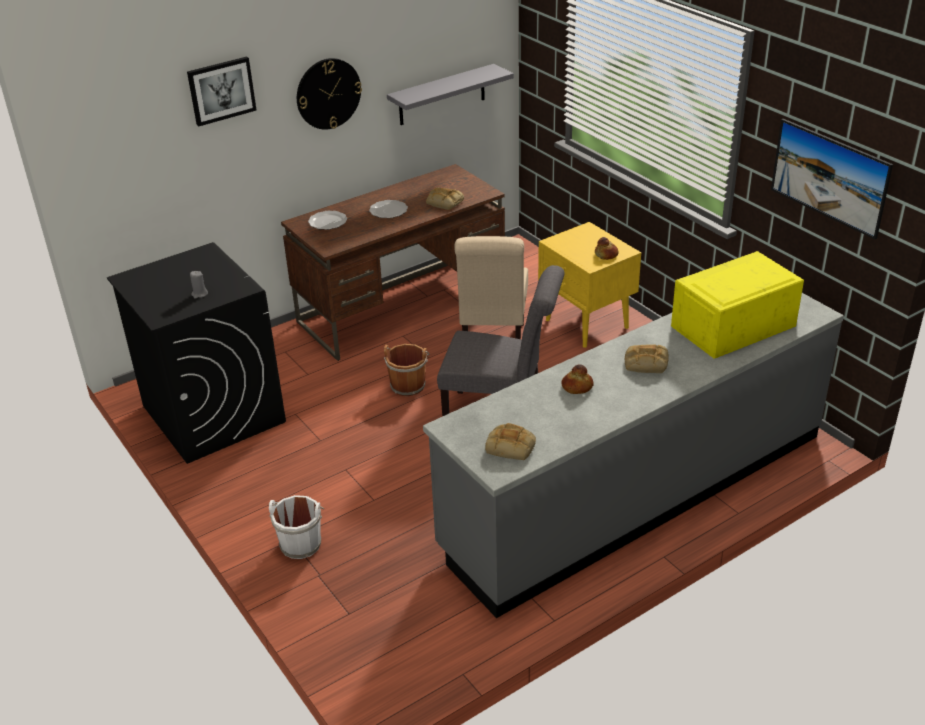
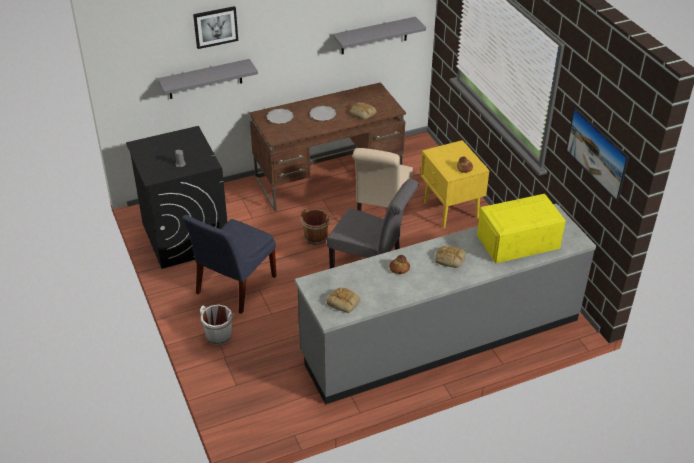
camera: 10 degrees right, 5 degrees up
wall clock [297,58,362,130] -> none
none -> grey shelf [158,59,258,99]
none -> blue chair [182,215,276,314]

